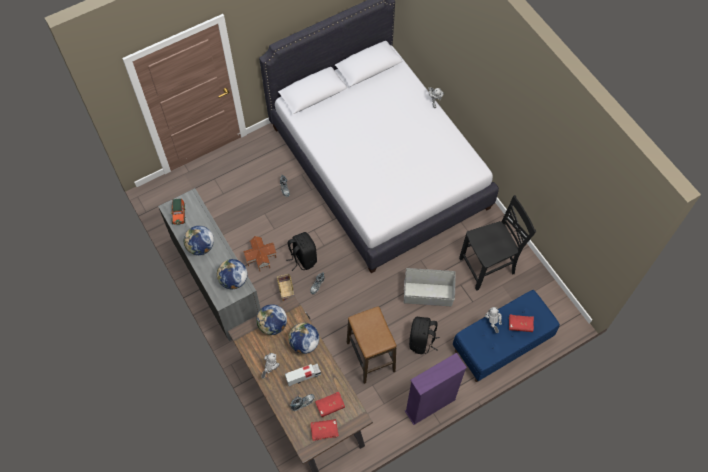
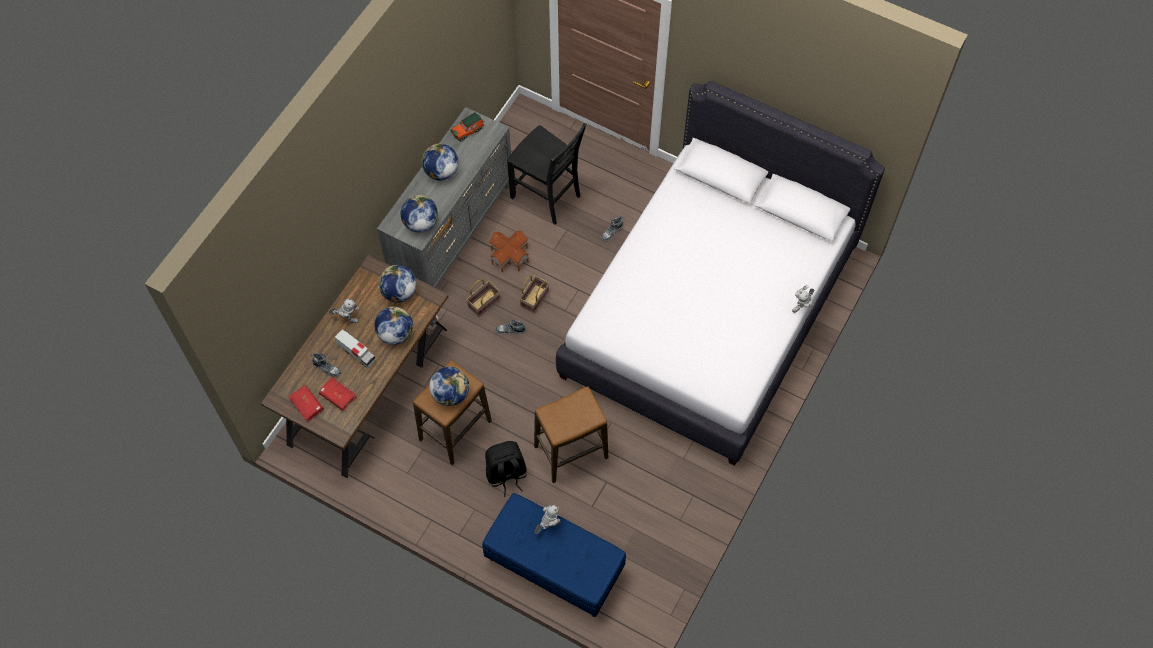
camera: 60 degrees right, 0 degrees up
black backpack [286,232,317,271] -> basket [519,276,549,314]
grey storage box [404,268,456,306] -> stool [534,386,608,483]
purple bookcase [405,353,467,425] -> none
black chair [459,195,536,291] -> black chair moved to [507,123,587,224]
red book [509,315,534,332] -> none
none -> globe [429,367,469,406]

